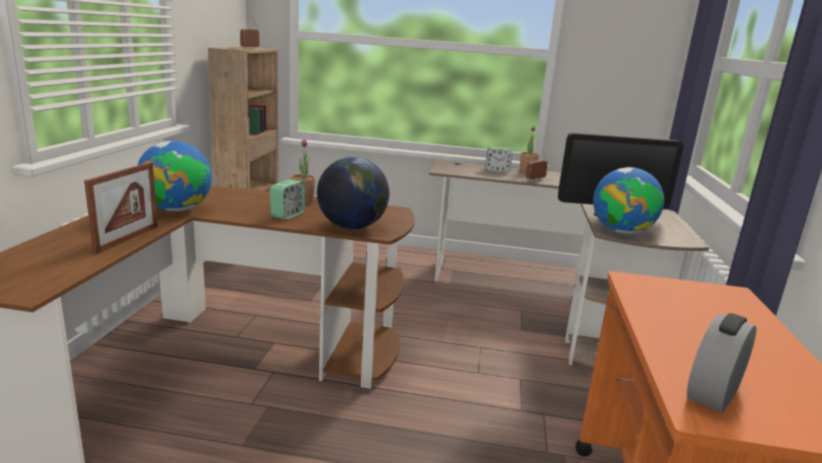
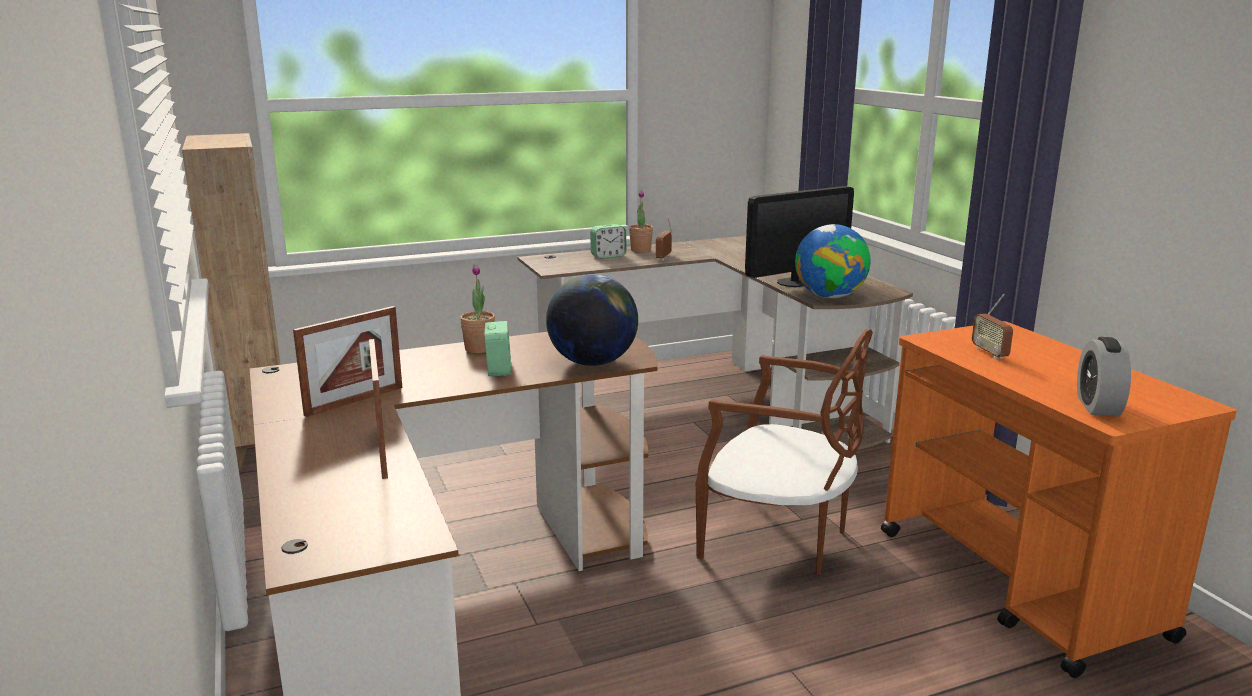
camera: 30 degrees left, 0 degrees up
globe [138,141,212,211] -> picture frame [293,306,402,417]
radio [240,15,260,49] -> radio moved to [972,294,1013,359]
none -> brown chair [696,329,873,575]

